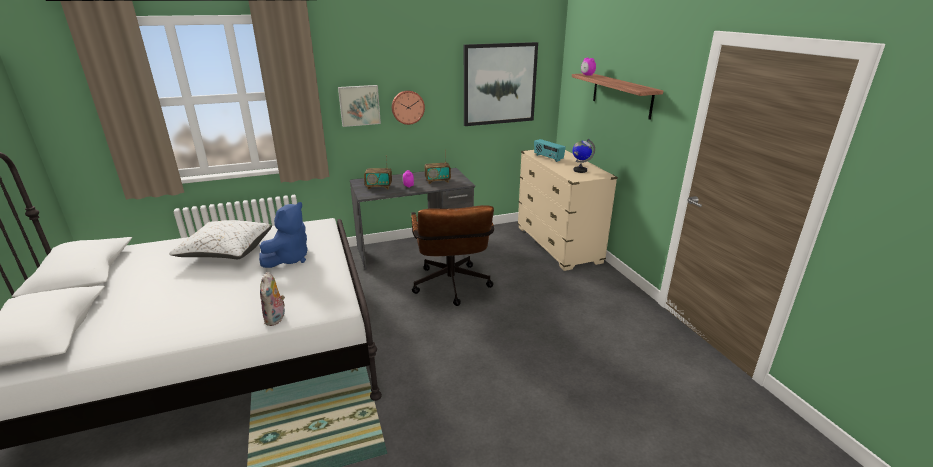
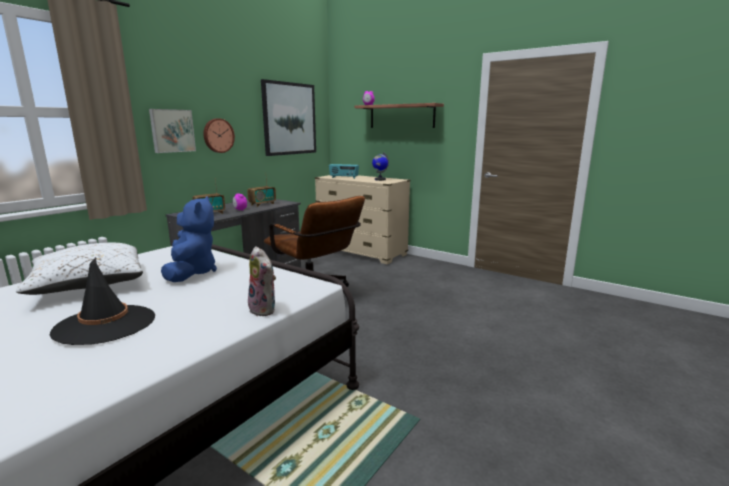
camera: 35 degrees left, 10 degrees down
none -> black hat [50,257,155,345]

